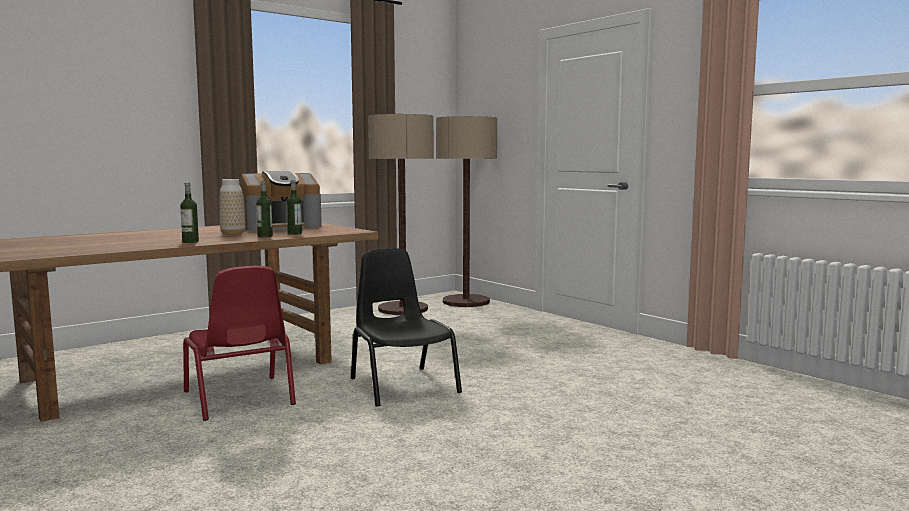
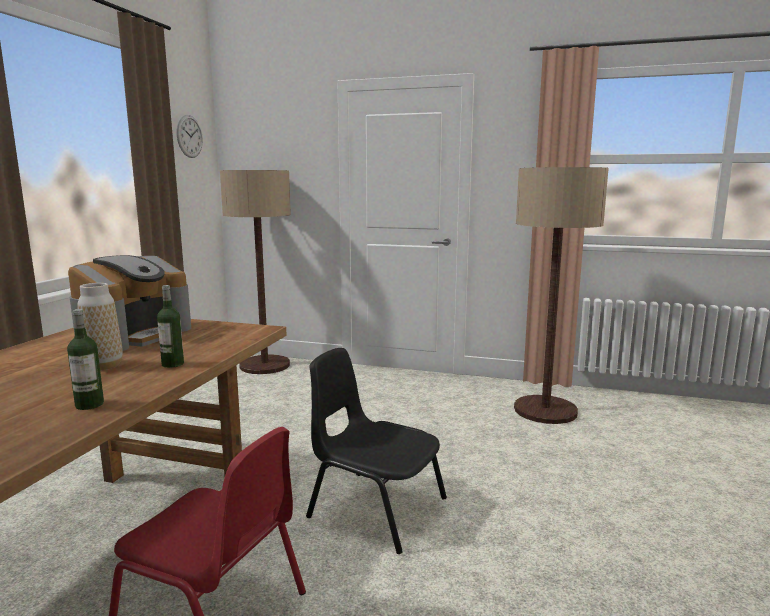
camera: 35 degrees left, 5 degrees up
bottle [287,180,302,235] -> none
floor lamp [369,114,434,315] -> floor lamp moved to [514,167,609,424]
none -> wall clock [177,115,203,158]

